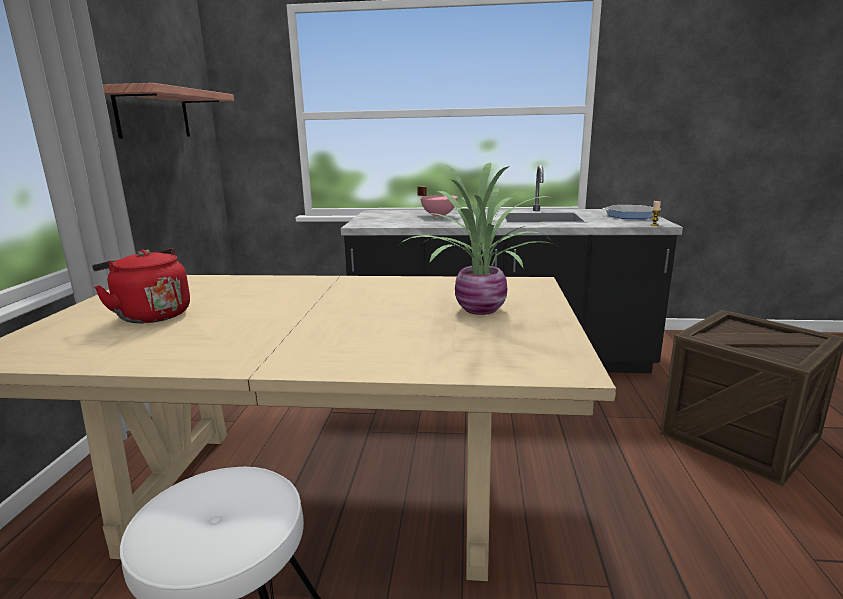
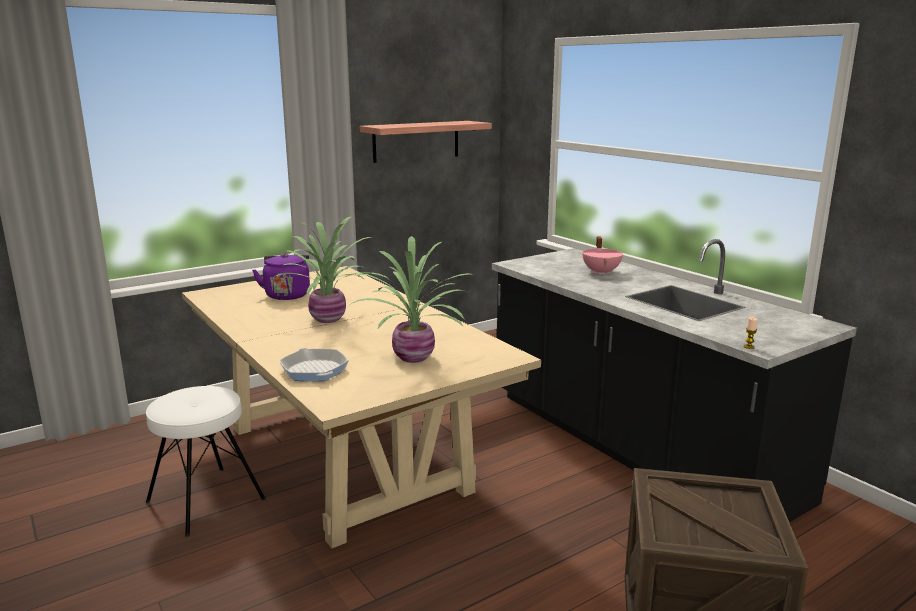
camera: 50 degrees right, 0 degrees up
red kettle [92,248,190,323] -> purple kettle [252,253,310,300]
frying pan [602,205,661,219] -> frying pan moved to [279,348,349,381]
none -> potted plant [273,216,390,323]

